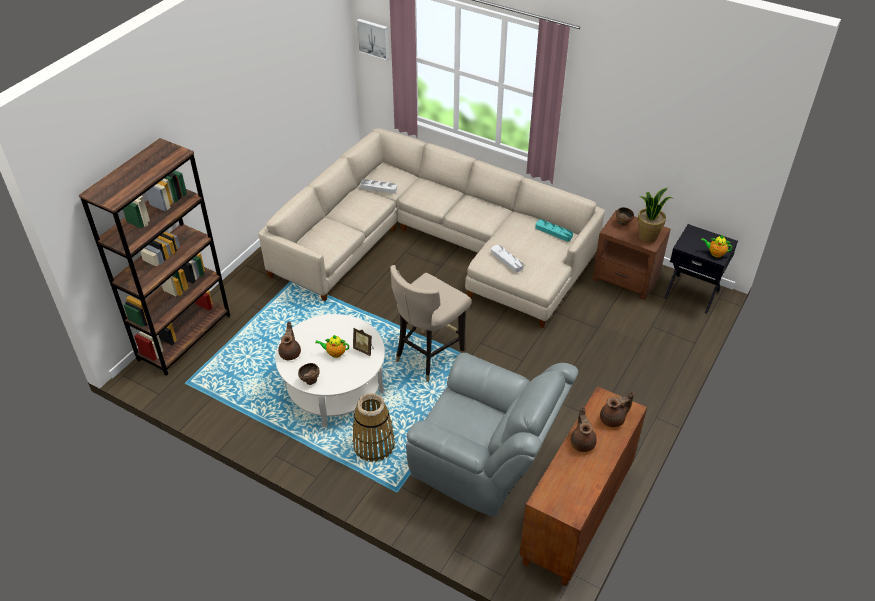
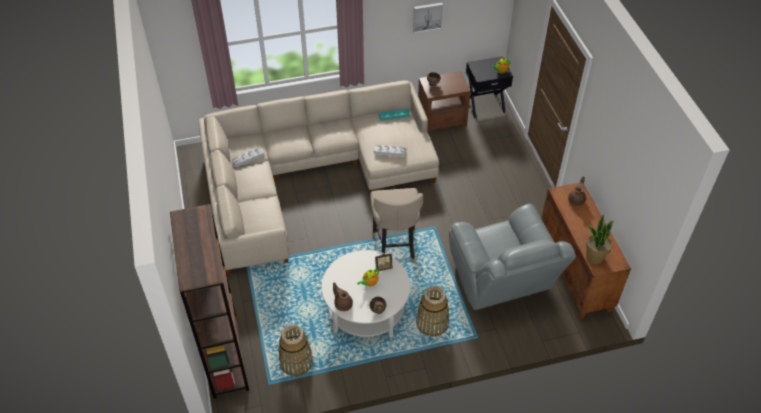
camera: 45 degrees left, 5 degrees up
picture [356,19,389,61] -> picture moved to [413,3,443,33]
grey armchair [406,353,579,517] -> grey armchair turned 90 degrees clockwise [449,204,576,310]
brown teapot [571,407,597,452] -> none
potted plant [638,187,673,242] -> potted plant moved to [586,214,614,264]
none -> basket [278,325,313,376]

